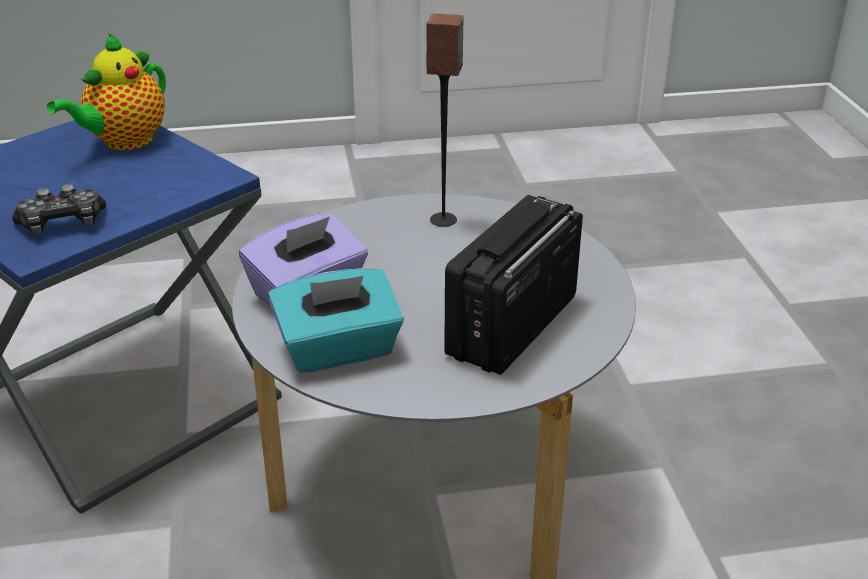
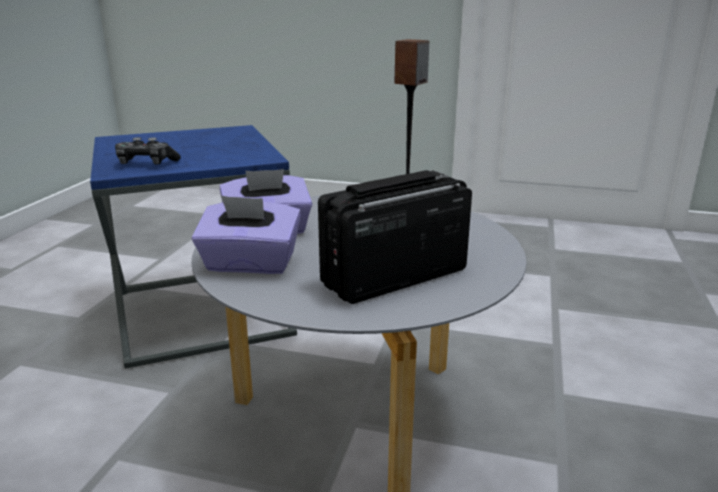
camera: 25 degrees right, 10 degrees down
teapot [47,33,166,150] -> none
turquoise tissue box [268,268,404,373] -> purple tissue box [192,195,301,274]

